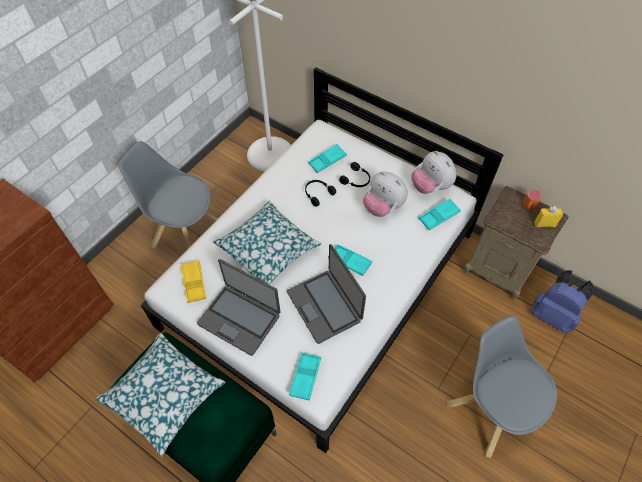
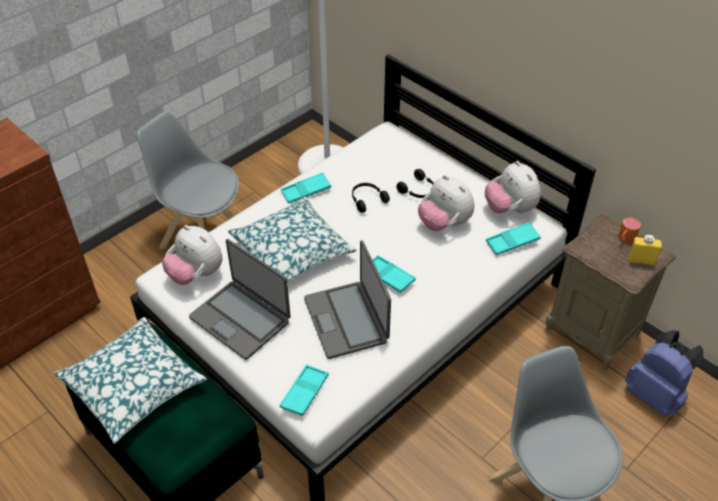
camera: 10 degrees right, 10 degrees down
yellow tray [181,260,206,303] -> plush toy [162,225,223,285]
turquoise tray [308,144,347,173] -> turquoise tray moved to [281,172,331,204]

